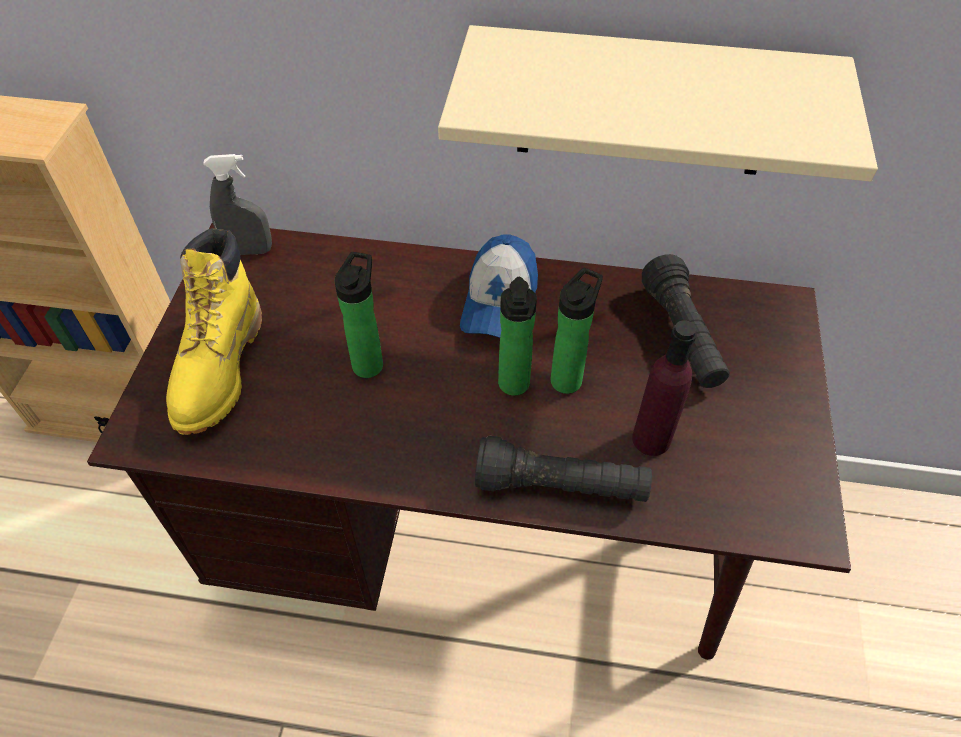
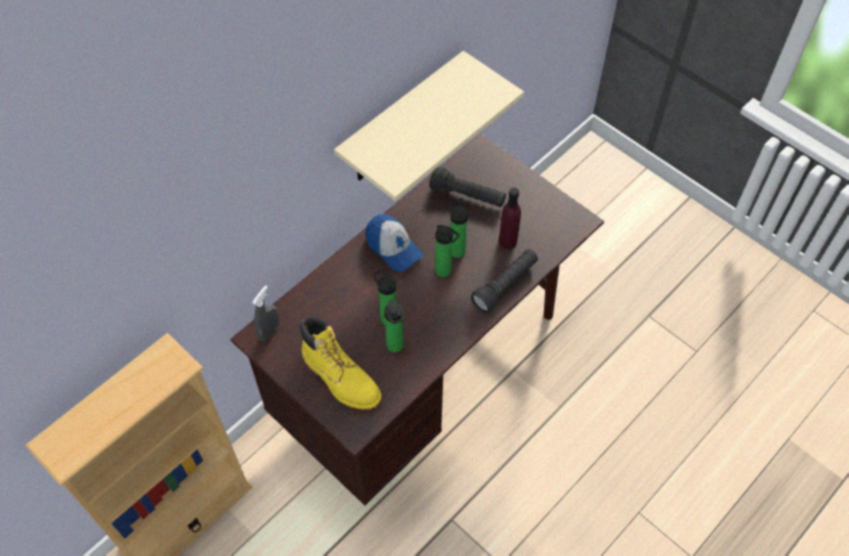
camera: 55 degrees left, 5 degrees up
none -> bottle [384,300,404,352]

